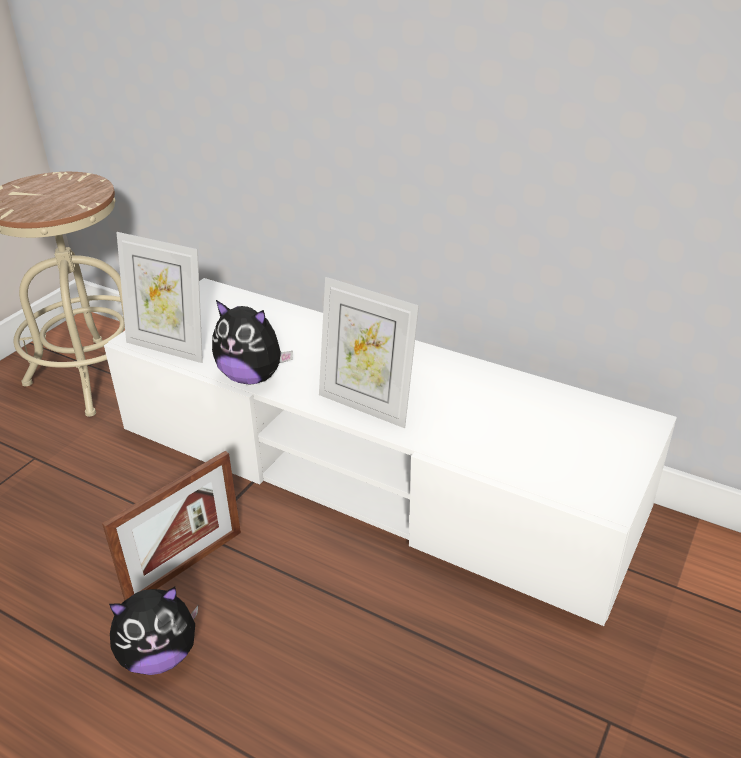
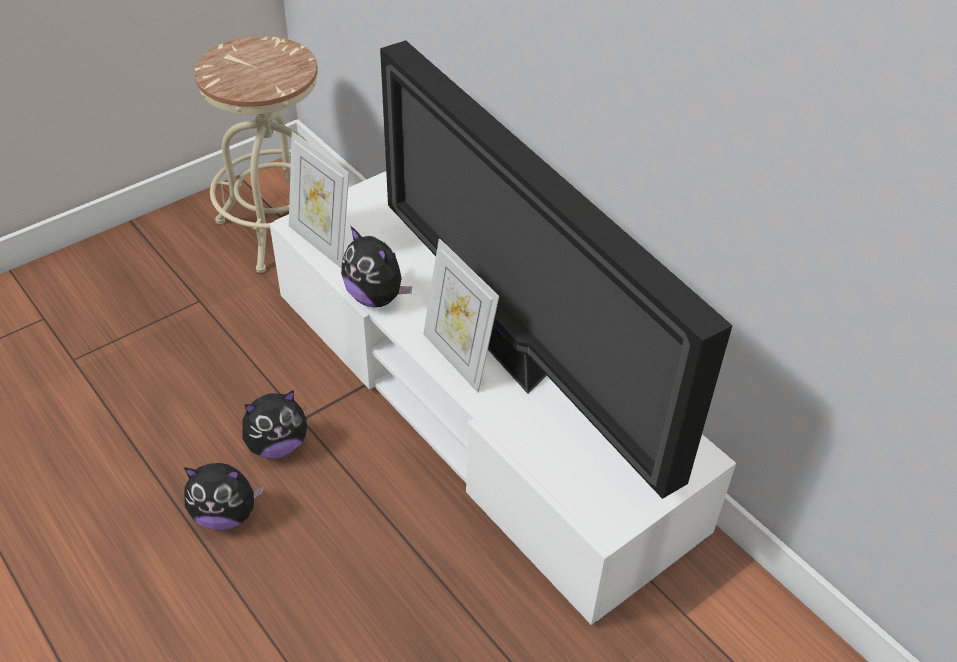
camera: 20 degrees right, 10 degrees up
picture frame [102,451,241,601] -> plush toy [242,390,307,459]
none -> television [380,40,733,499]

